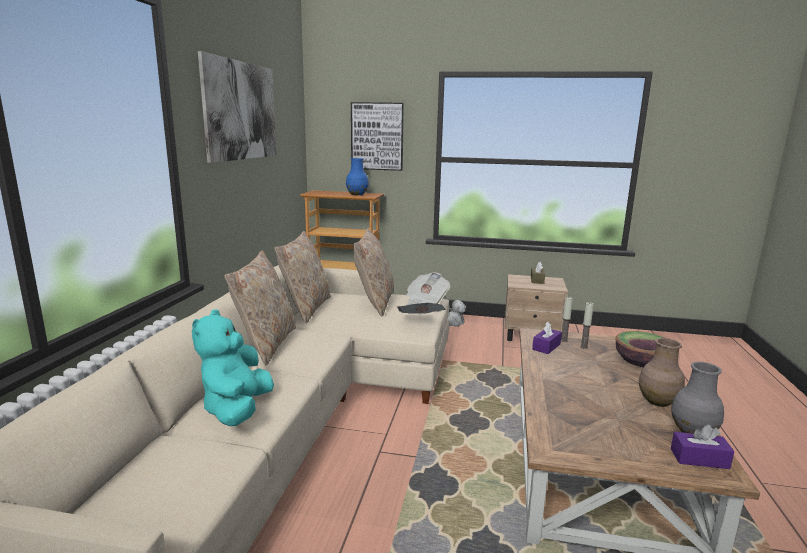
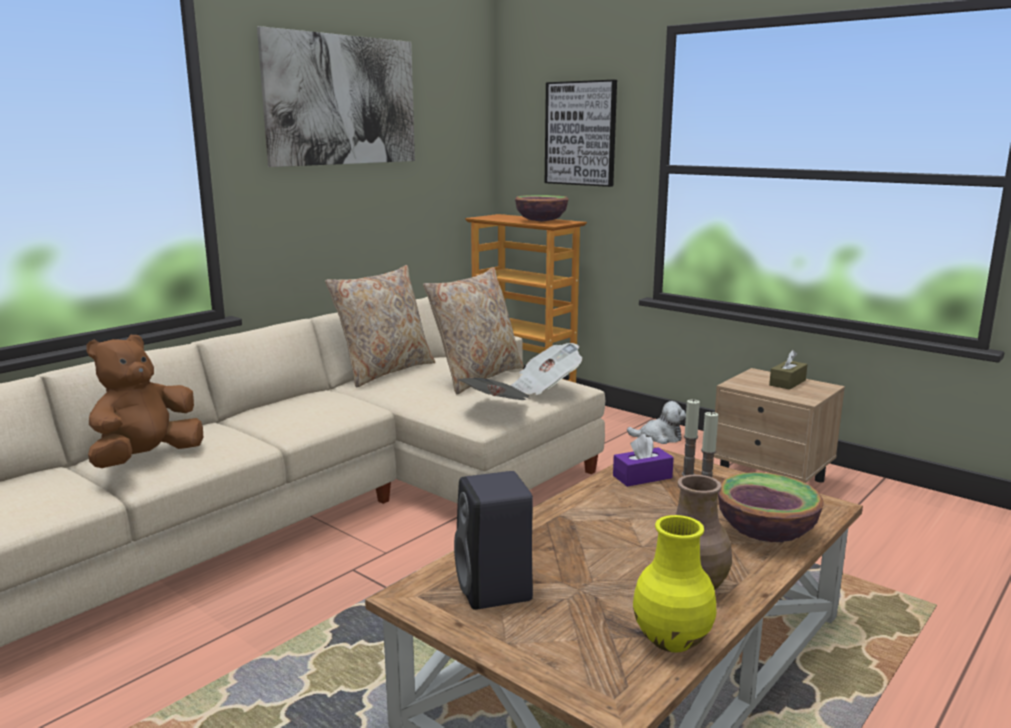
camera: 30 degrees right, 0 degrees up
turquoise plush toy [192,309,274,426] -> brown plush toy [86,335,204,468]
beige pillow [224,250,296,365] -> none
blue vase [346,158,369,195] -> bowl [515,195,568,222]
grey vase [671,362,724,434] -> yellow vase [633,515,716,652]
purple tissue box [671,424,735,469] -> none
none -> black speaker [454,471,533,610]

